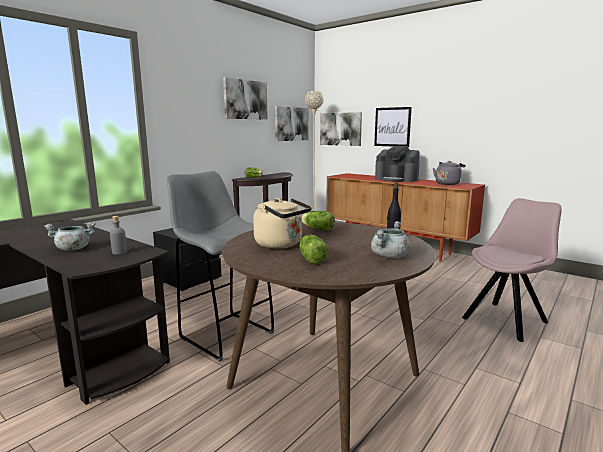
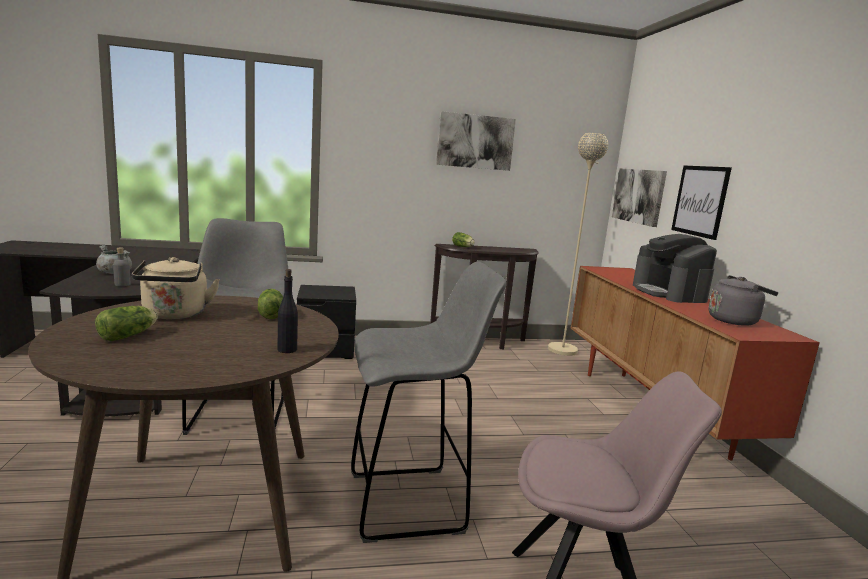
camera: 40 degrees right, 0 degrees up
picture [275,106,309,141] -> none
grey cooking pot [371,221,410,259] -> none
none -> grey stool [351,262,507,543]

